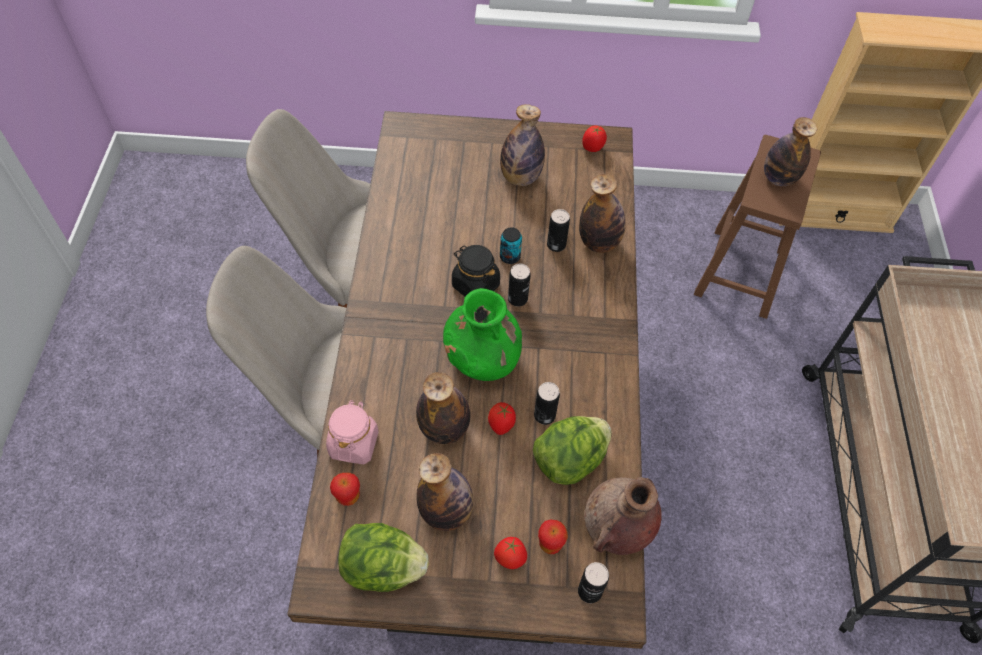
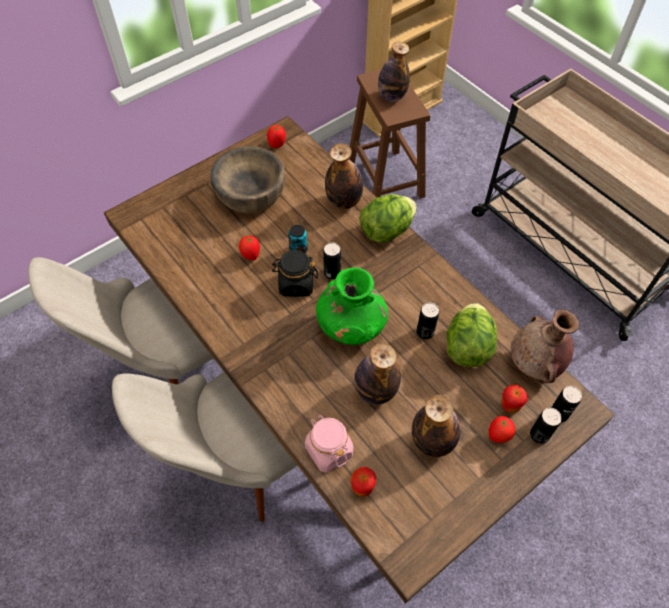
camera: 40 degrees left, 0 degrees up
lettuce [338,523,429,592] -> lettuce moved to [359,194,416,243]
tomato [488,402,516,435] -> tomato moved to [239,236,260,260]
bottle [500,104,545,186] -> brown bowl [210,146,285,214]
can [547,209,570,252] -> can moved to [530,408,562,444]

